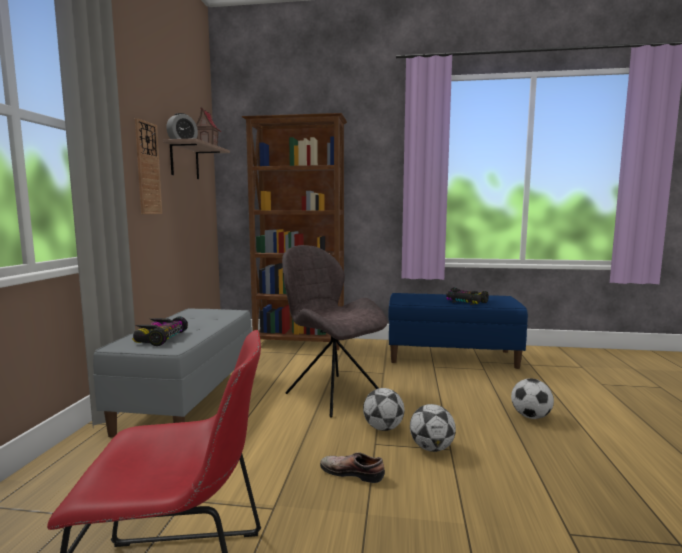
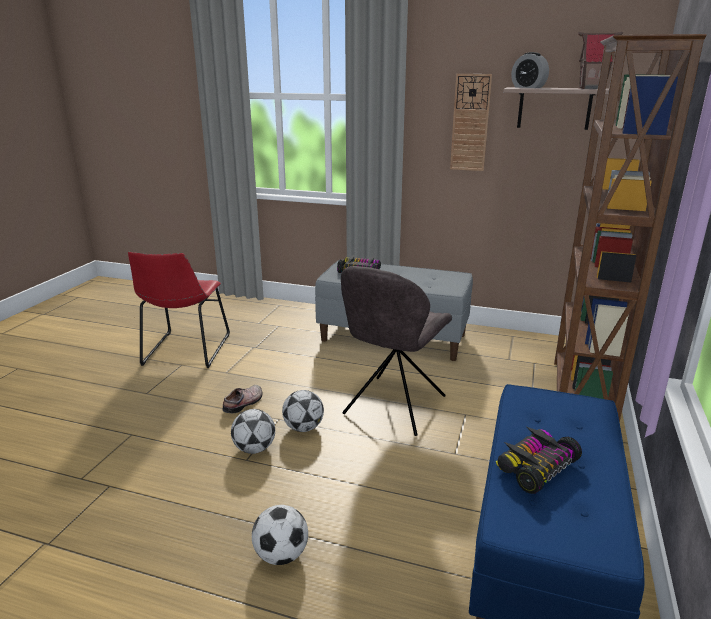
camera: 100 degrees right, 15 degrees up
grey chair [282,245,388,418] -> grey chair turned 150 degrees clockwise [341,266,452,436]

